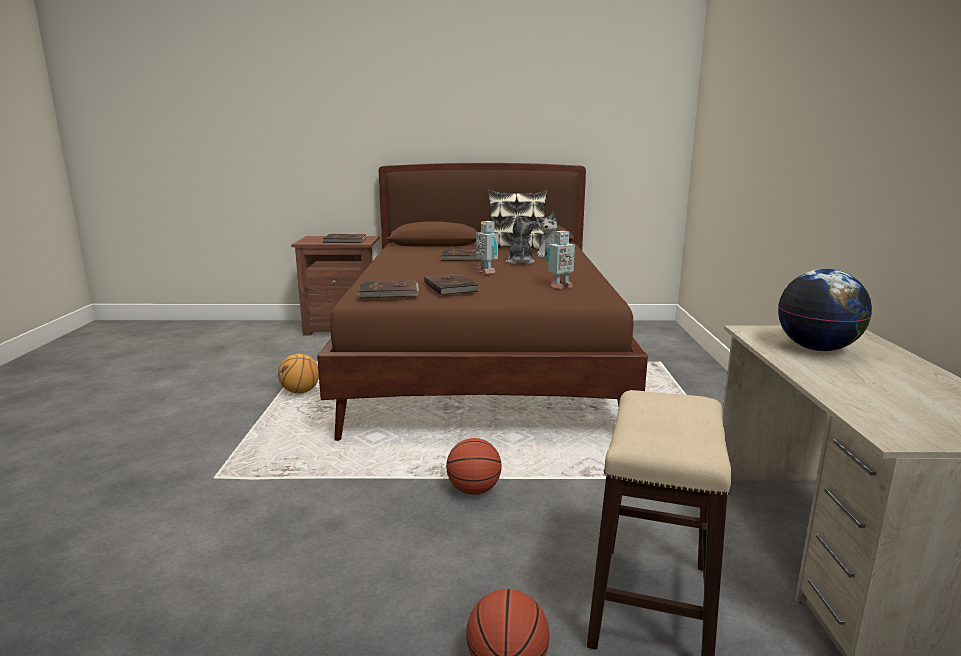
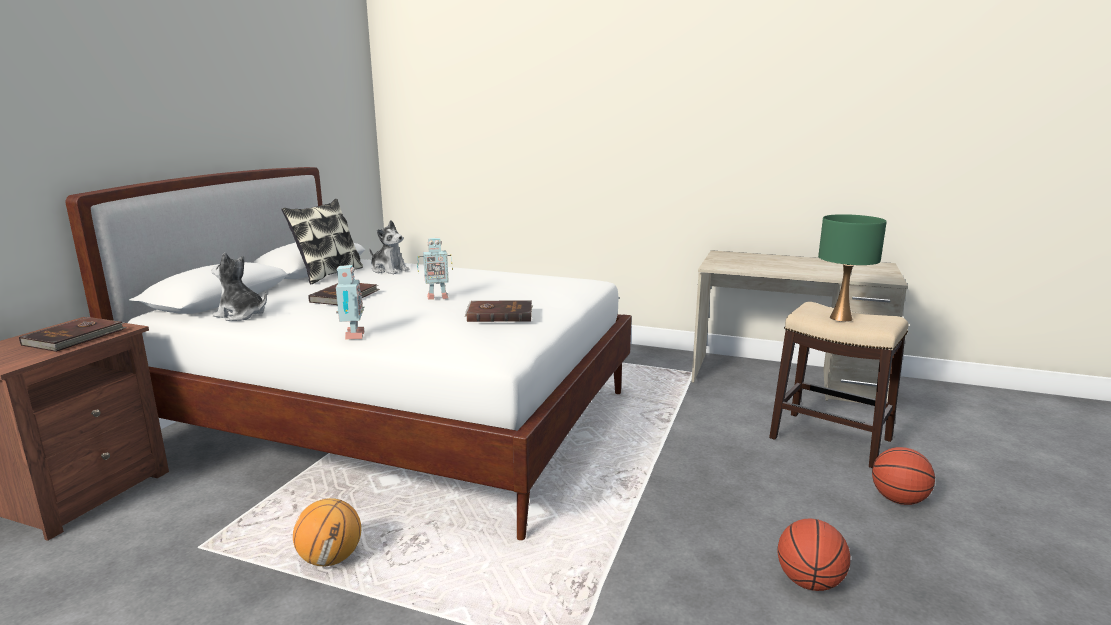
camera: 70 degrees left, 0 degrees up
brown bed [317,163,648,441] -> white bed [66,167,632,540]
brown book [358,280,419,298] -> none
basketball [446,438,502,495] -> basketball moved to [778,518,850,591]
plush toy [506,215,536,265] -> plush toy moved to [212,252,267,321]
toy robot [546,231,575,289] -> toy robot moved to [336,265,365,339]
globe [778,269,872,351] -> none
none -> green table lamp [818,214,887,322]

